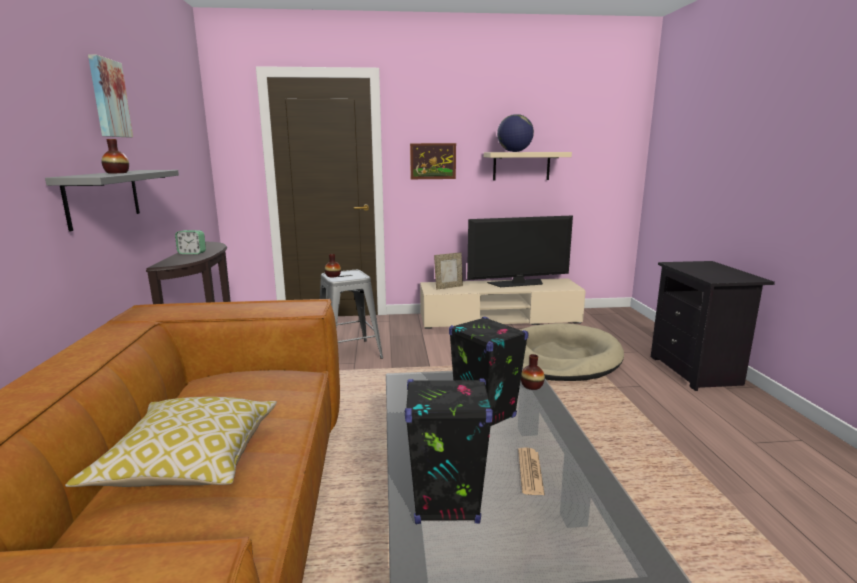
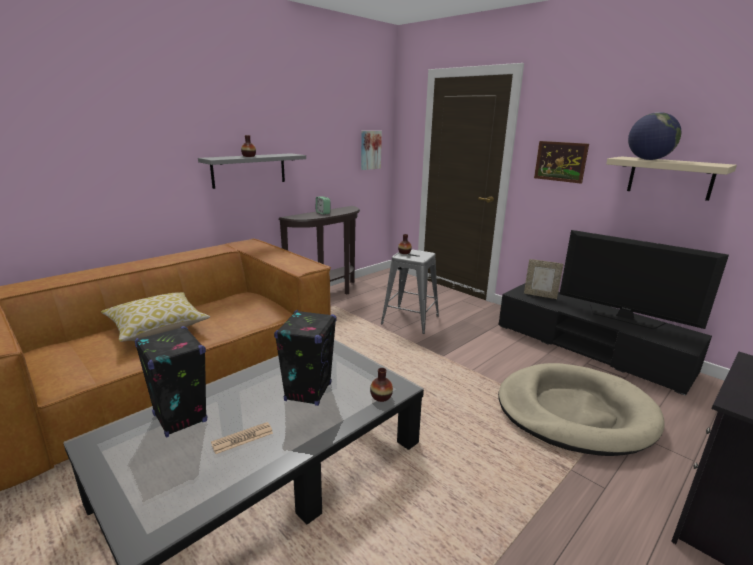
camera: 50 degrees right, 5 degrees up
picture [88,54,133,137] -> picture moved to [361,131,382,170]
beige tv stand [420,278,586,329] -> black tv stand [499,283,712,396]

